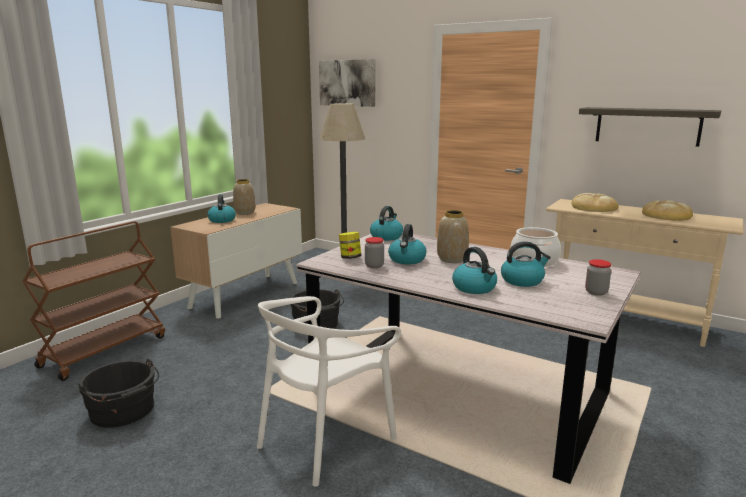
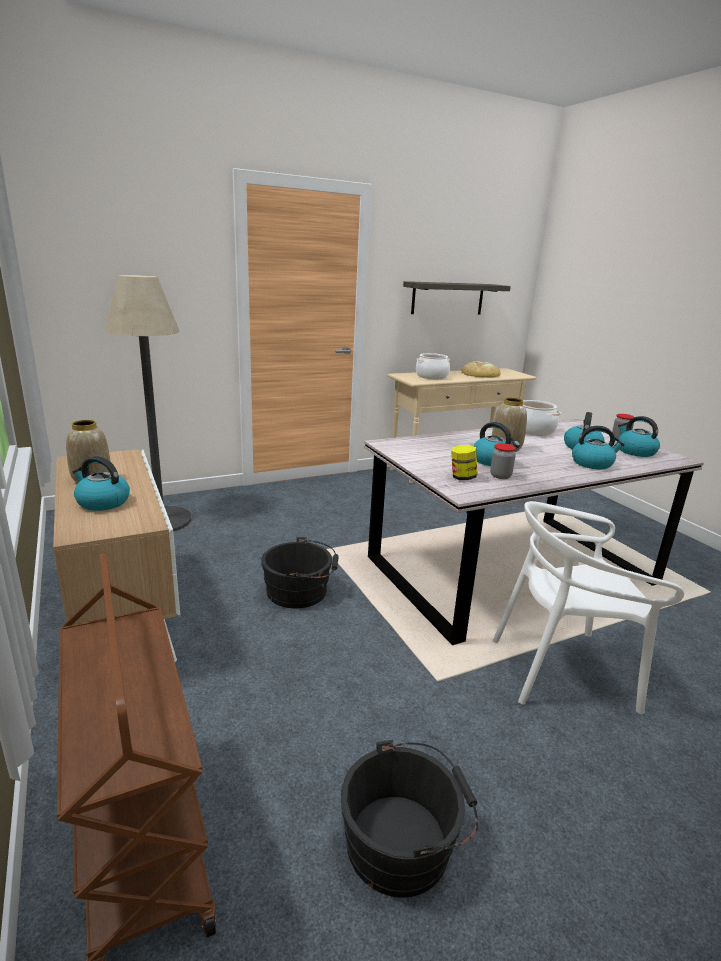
camera: 60 degrees left, 5 degrees up
white chair [257,296,401,487] -> white chair turned 105 degrees clockwise [493,501,684,714]
picture [319,59,375,107] -> none
kettle [370,206,403,241] -> kettle moved to [618,416,660,457]
bread [572,193,619,212] -> cooking pot [416,353,450,379]

